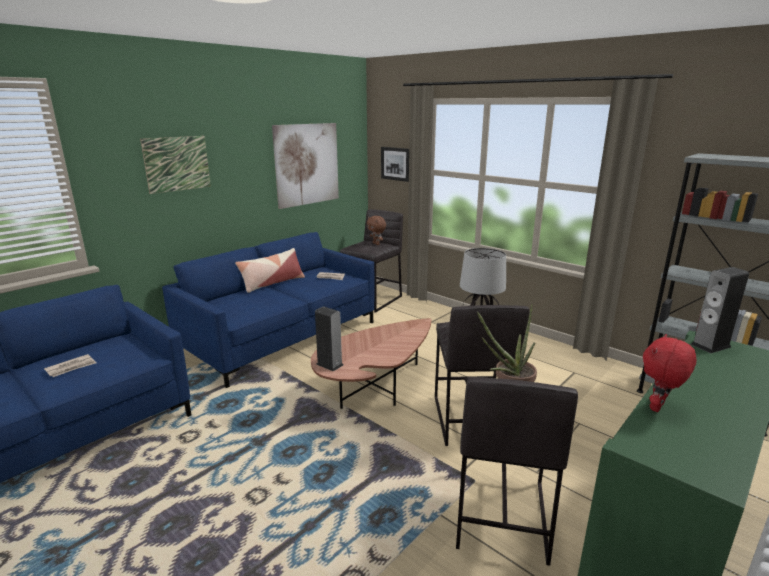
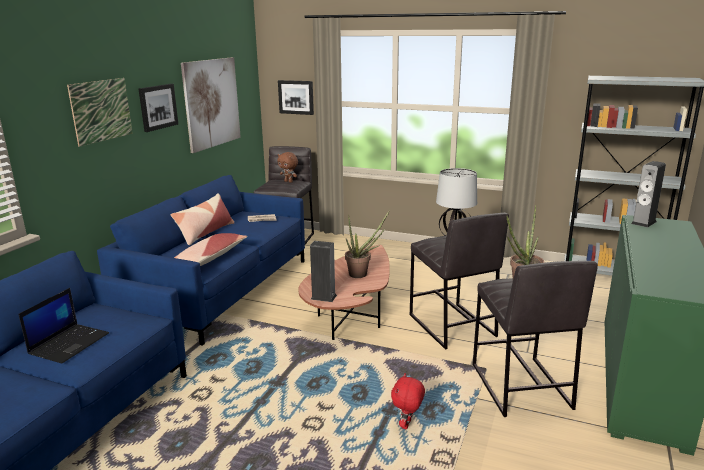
camera: 20 degrees left, 0 degrees up
newspaper [44,354,97,377] -> laptop [18,288,109,363]
red plush toy [643,334,697,412] -> red plush toy moved to [391,373,425,429]
none -> picture [139,84,178,132]
none -> pillow [174,233,247,266]
none -> potted plant [345,210,390,278]

